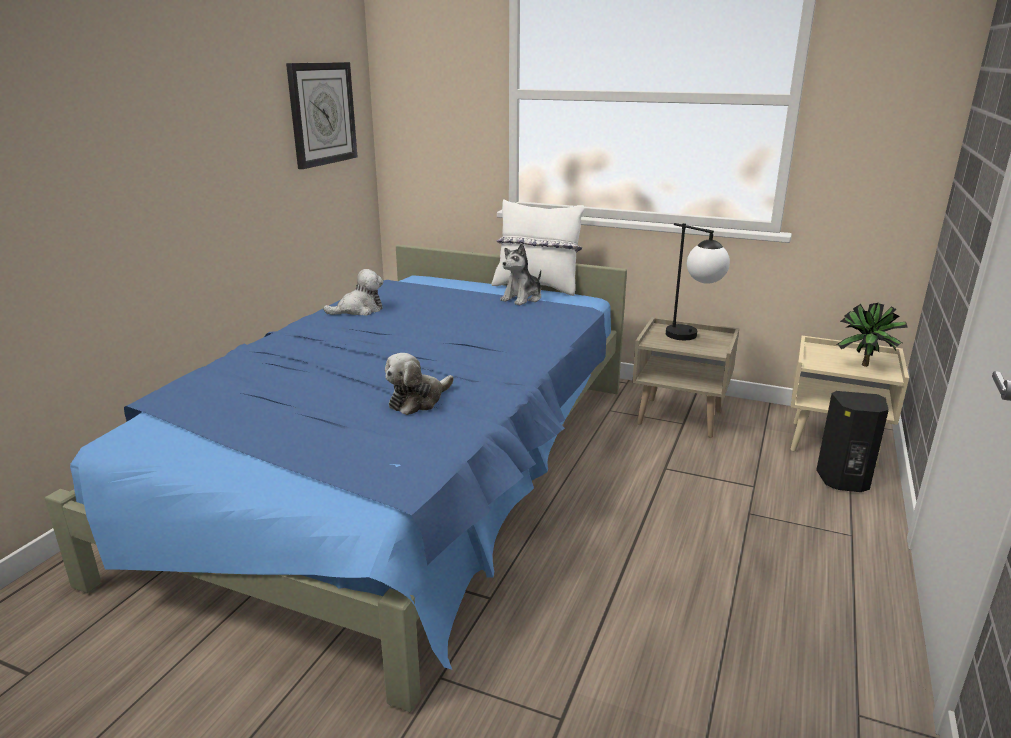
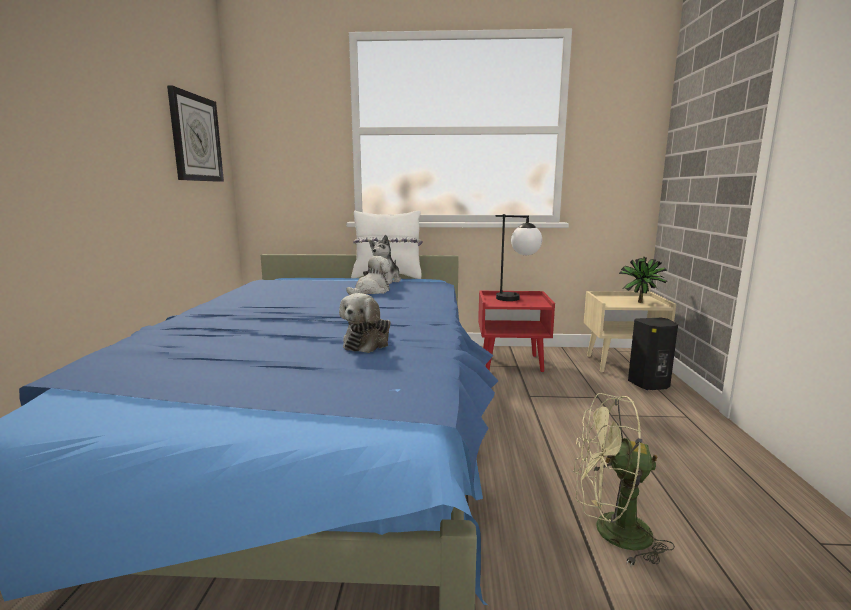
camera: 20 degrees left, 10 degrees down
plush toy [323,269,384,316] -> plush toy moved to [346,256,390,295]
beige nightstand [632,317,739,438] -> red nightstand [478,291,555,372]
none -> green fan [573,393,675,566]

